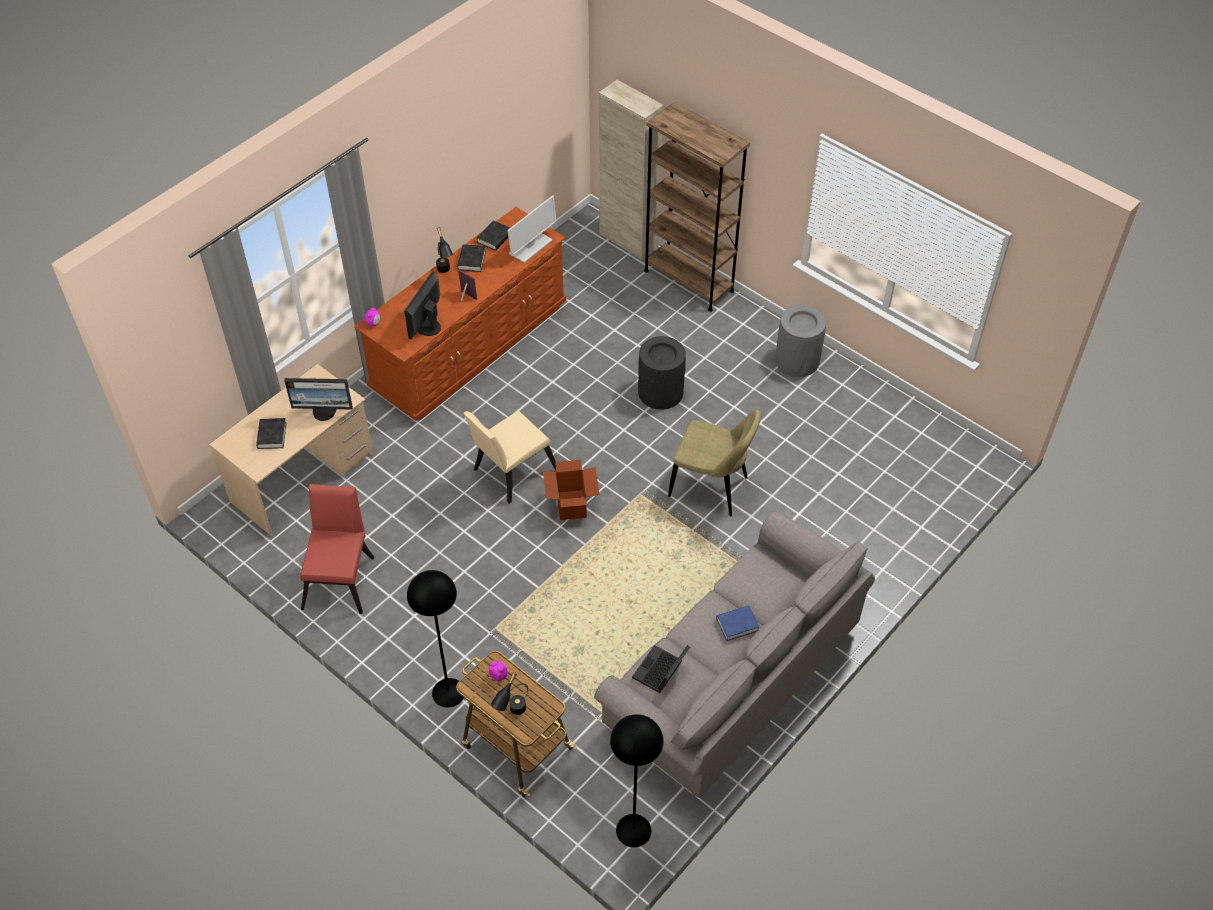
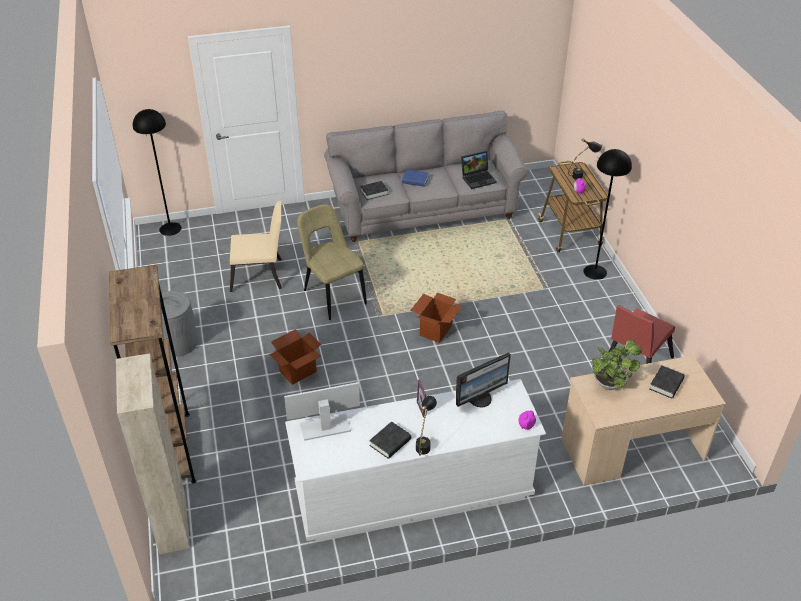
camera: 145 degrees left, 10 degrees down
monitor [284,378,353,421] -> potted plant [592,340,642,390]
brown dresser [354,207,566,421] -> white dresser [285,379,546,542]
beige chair [464,410,556,504] -> beige chair moved to [230,201,282,292]
black book [477,220,510,251] -> black book moved to [360,181,389,200]
black floor lamp [610,714,664,847] -> black floor lamp moved to [133,109,182,236]
black trash can [638,336,686,410] -> cardboard box [270,329,321,385]

